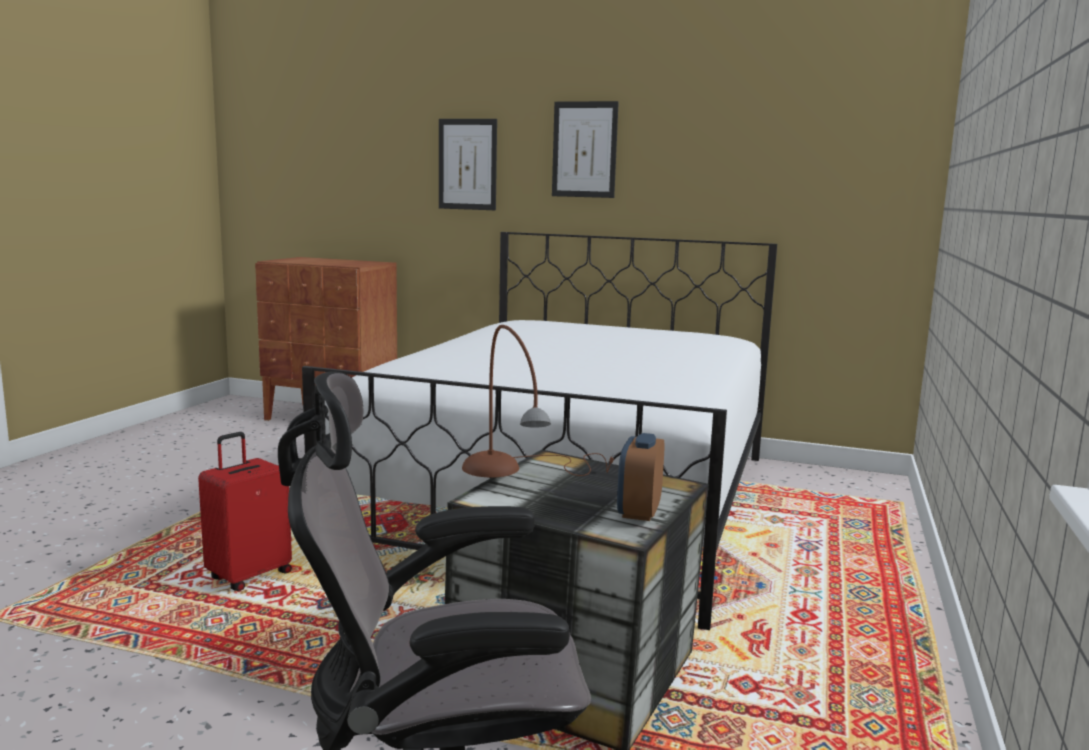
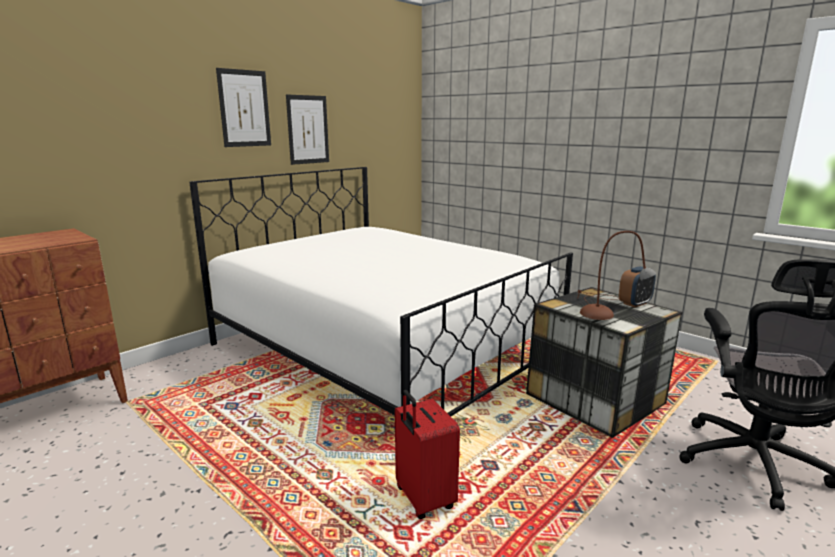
camera: 65 degrees left, 5 degrees up
picture [439,119,497,210] -> picture moved to [286,94,329,165]
alarm clock [617,433,665,521] -> alarm clock turned 75 degrees counterclockwise [619,266,656,307]

